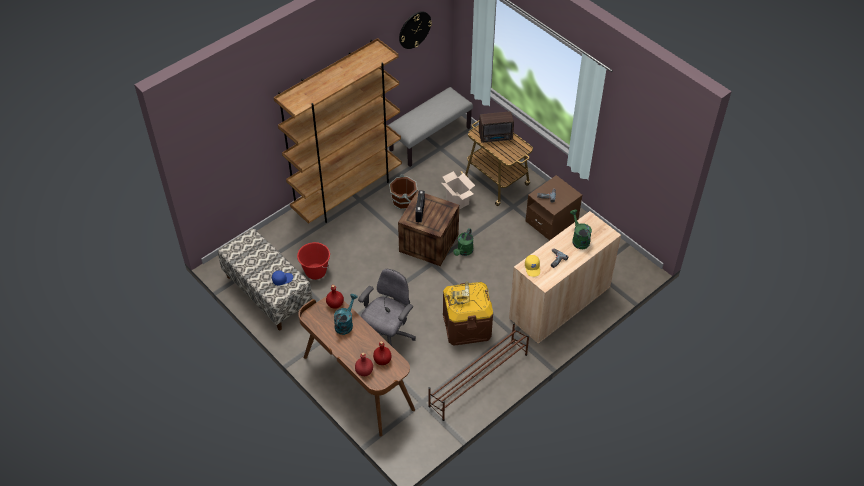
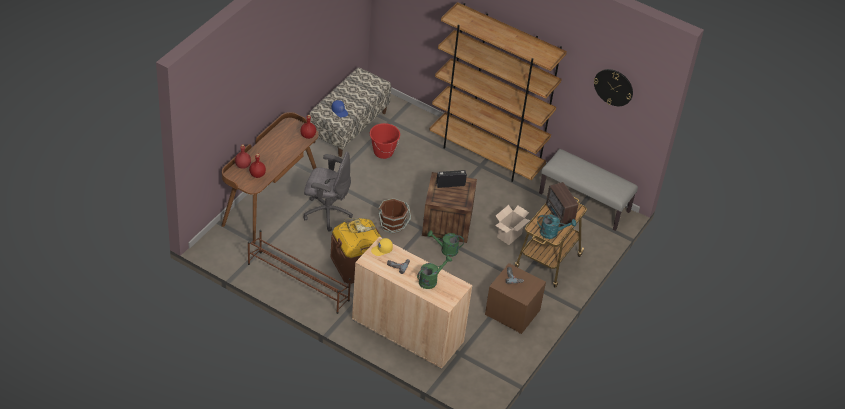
camera: 70 degrees right, 5 degrees down
turquoise watering can [334,294,358,335] -> turquoise watering can moved to [537,214,576,239]
brown bucket [389,174,417,210] -> brown bucket moved to [378,198,411,234]

